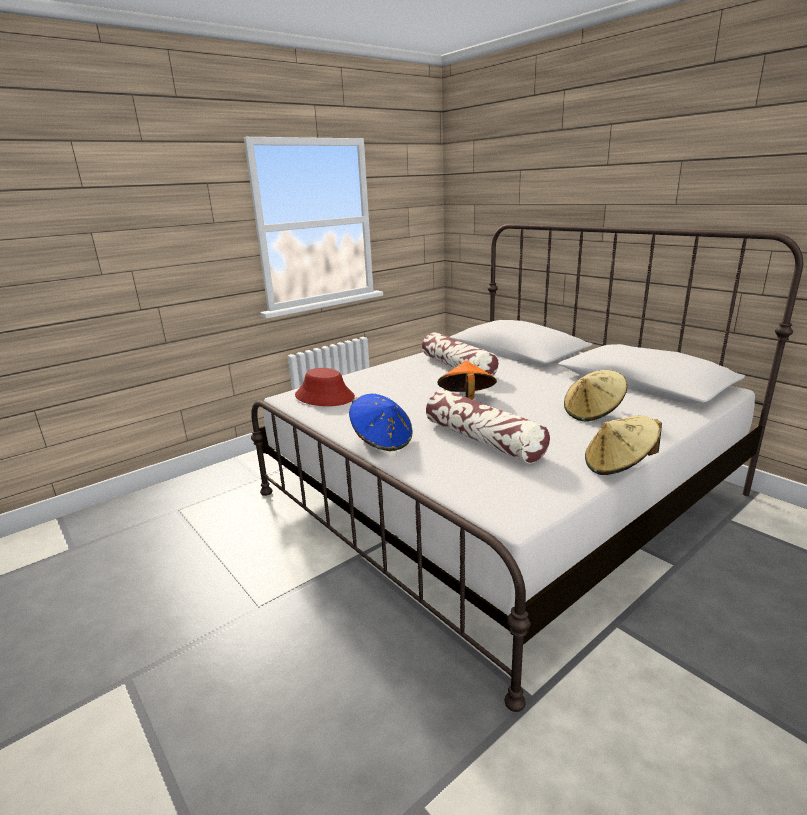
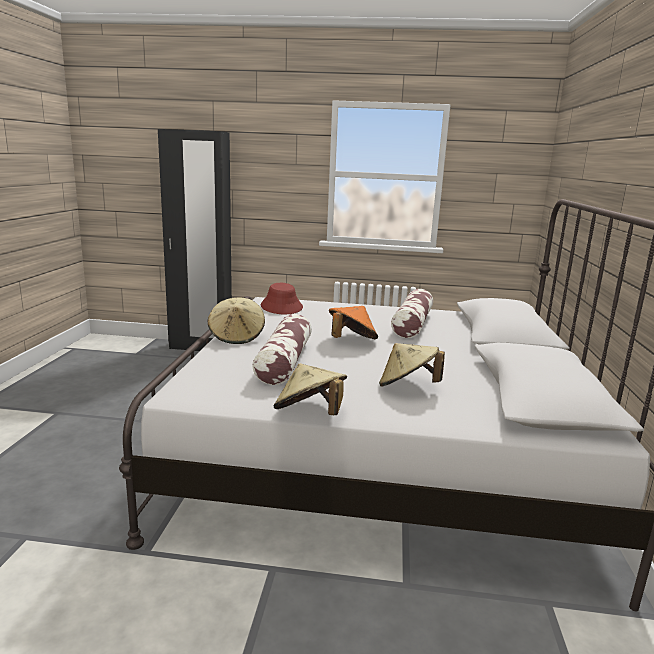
camera: 45 degrees right, 5 degrees down
blue hat [349,394,413,451] -> beige hat [207,297,265,344]
none -> black wardrobe [158,129,232,351]

